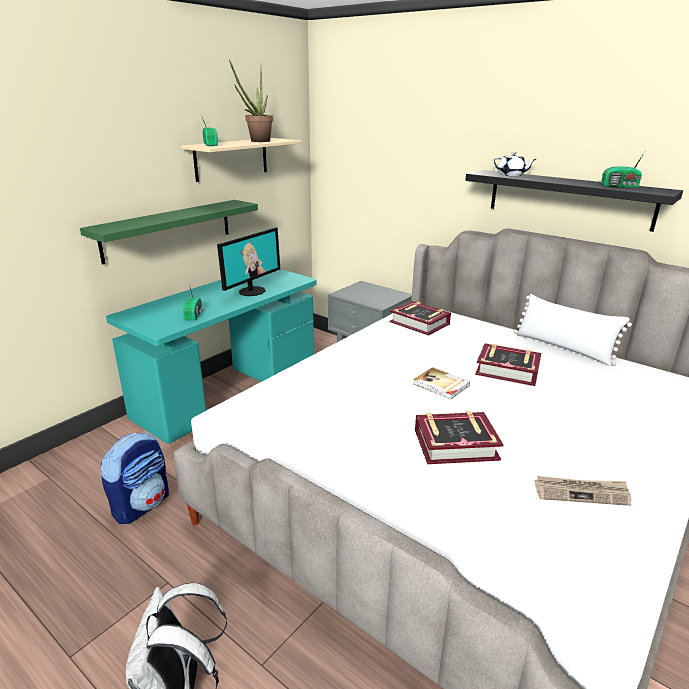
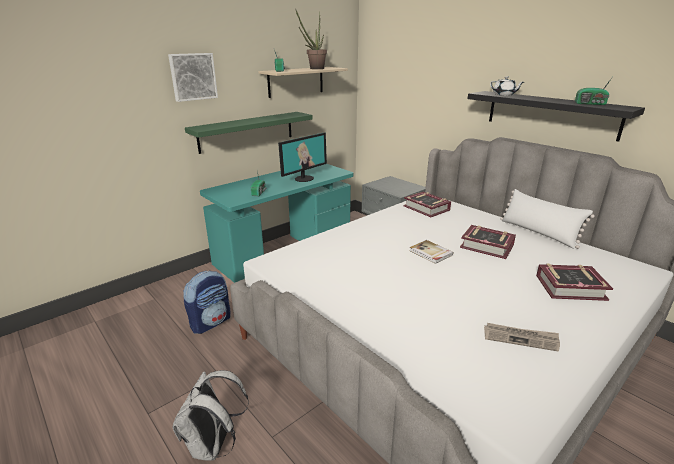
camera: 10 degrees right, 0 degrees up
book [415,411,503,464] -> book moved to [536,264,613,301]
none -> picture [168,53,218,102]

